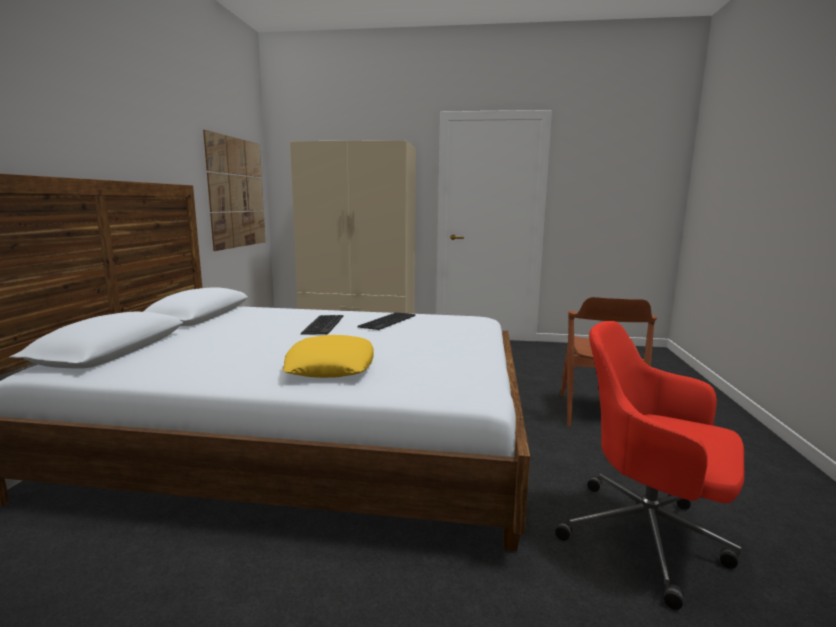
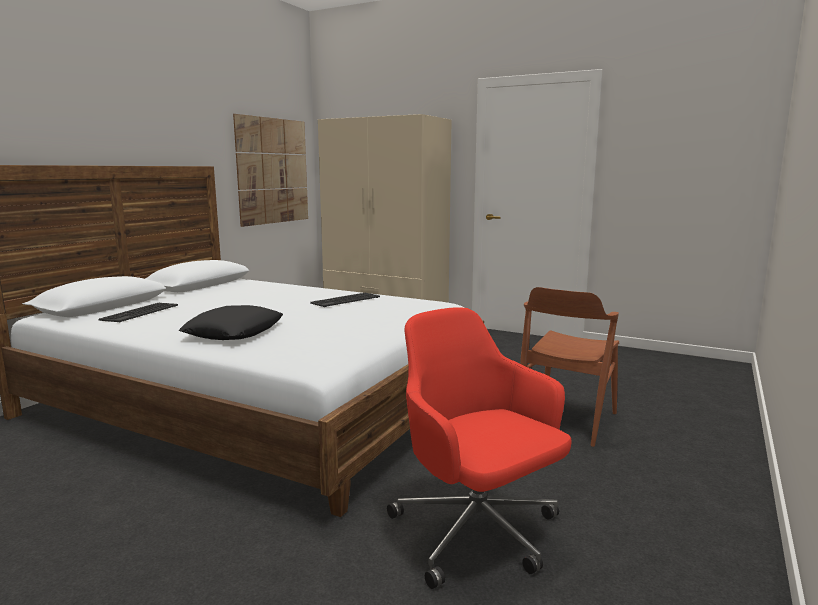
camera: 20 degrees right, 0 degrees up
yellow pillow [283,335,374,378] -> black pillow [179,305,283,340]
keyboard [301,315,343,335] -> keyboard moved to [99,303,178,323]

